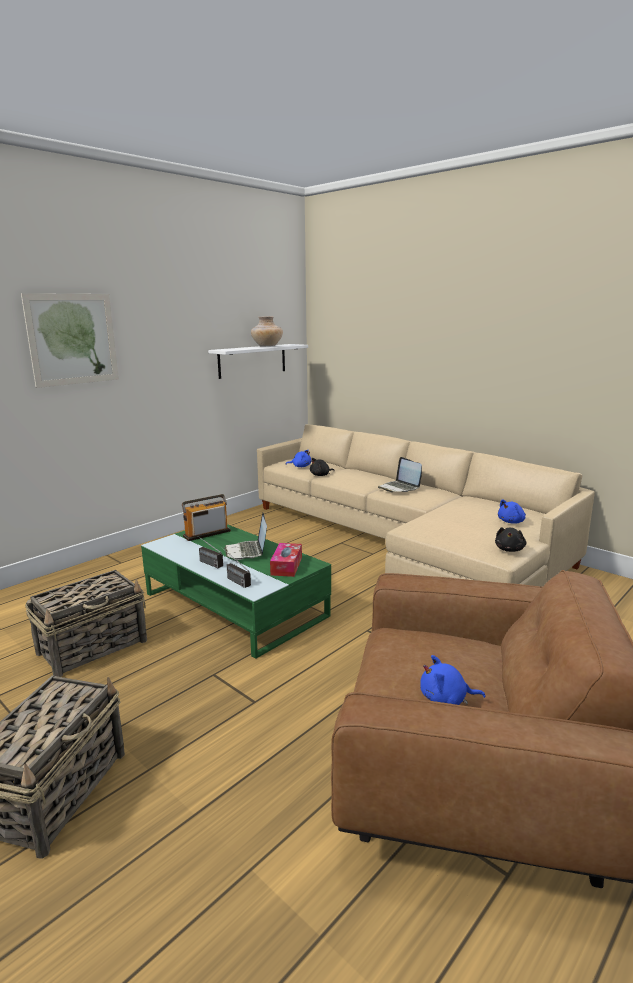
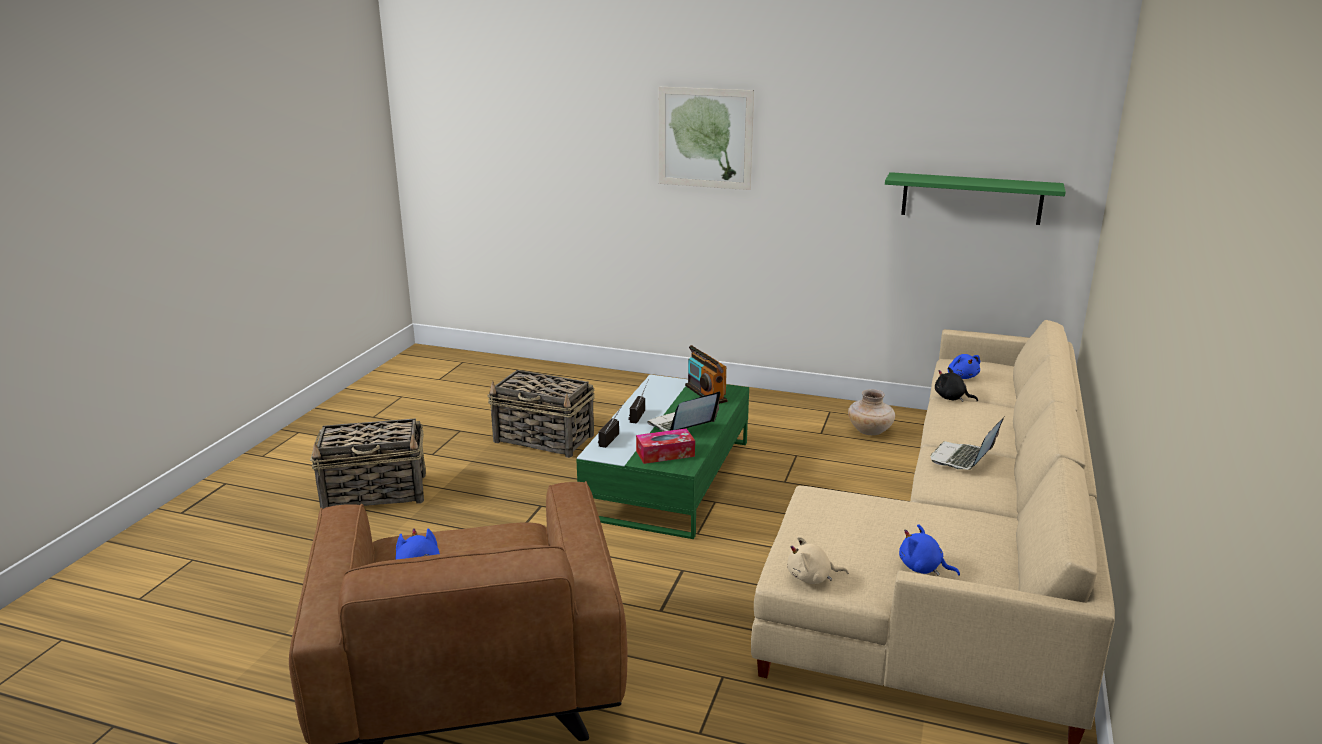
camera: 65 degrees right, 5 degrees up
radio [182,494,231,541] -> radio turned 150 degrees counterclockwise [685,345,727,404]
white shelf [208,344,308,379] -> green shelf [885,172,1066,225]
beige vase [251,316,283,347] -> beige vase moved to [848,389,895,435]
black plush toy [495,527,526,552] -> beige plush toy [788,536,848,584]

